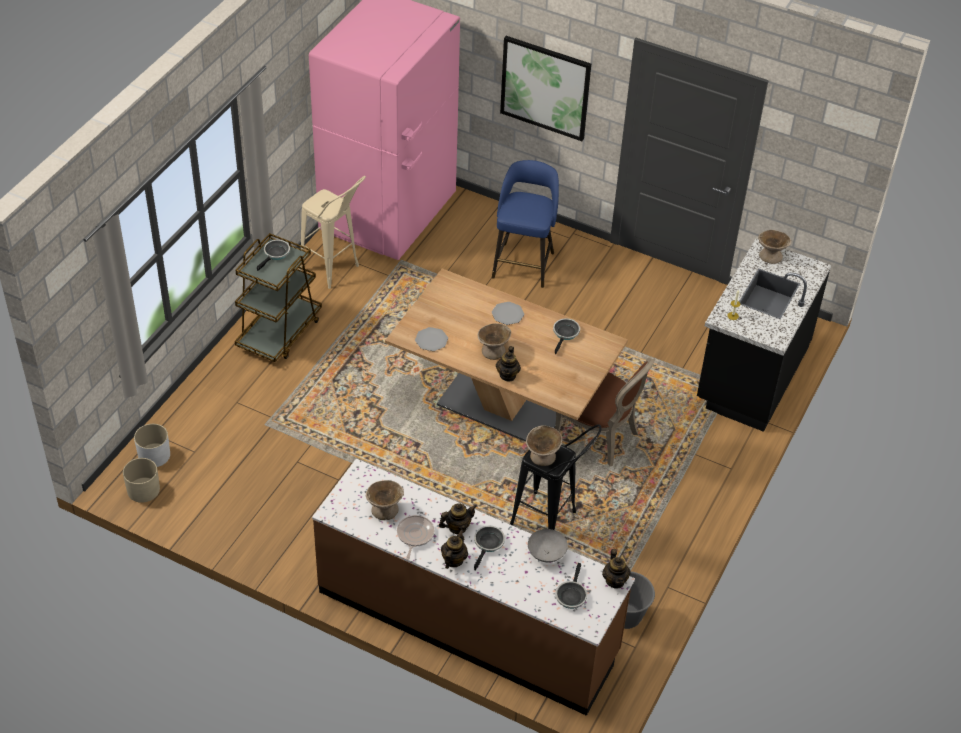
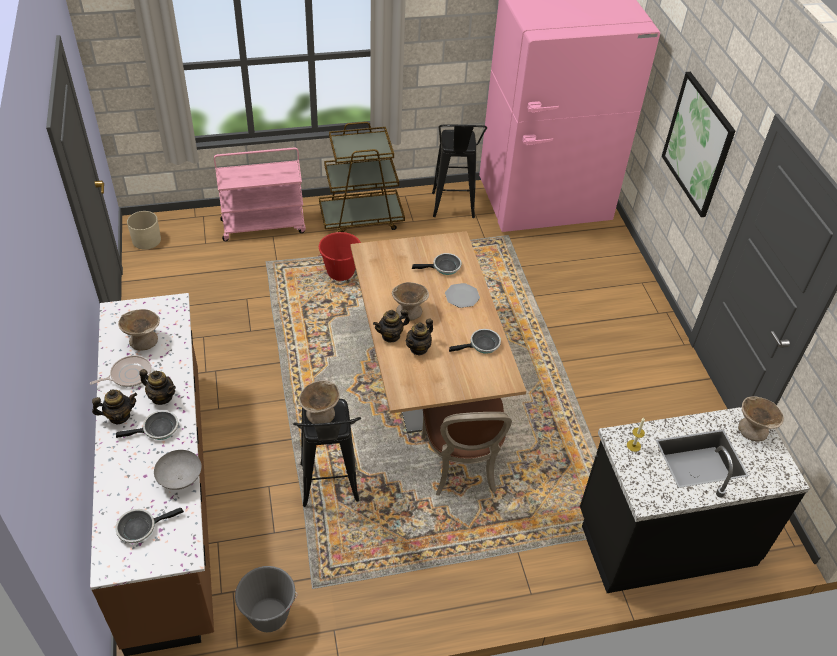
camera: 50 degrees right, 0 degrees up
white planter [134,424,170,467] -> none
frying pan [257,240,290,271] -> frying pan moved to [412,253,462,275]
beige stool [299,176,366,289] -> black stool [432,124,487,218]
plate [415,327,448,351] -> none
blue stool [492,160,559,288] -> none
teapot [602,549,631,589] -> teapot moved to [406,318,433,356]
none -> pink cart [214,147,306,241]
none -> red bucket [318,232,361,281]

